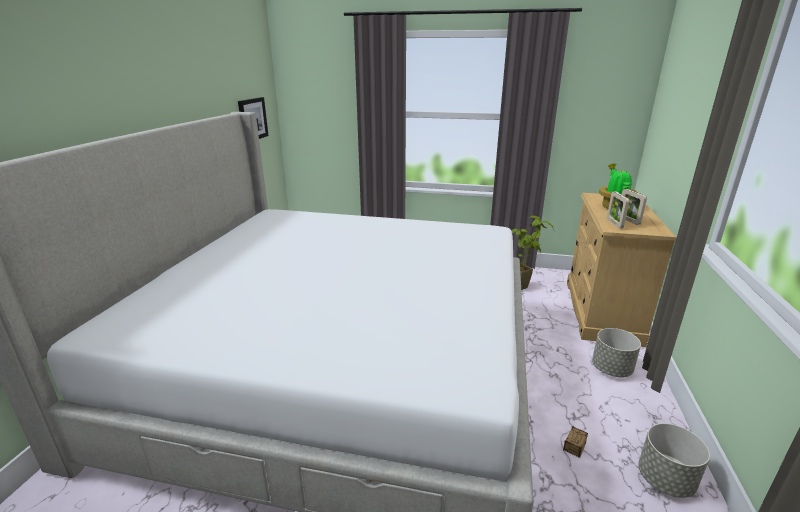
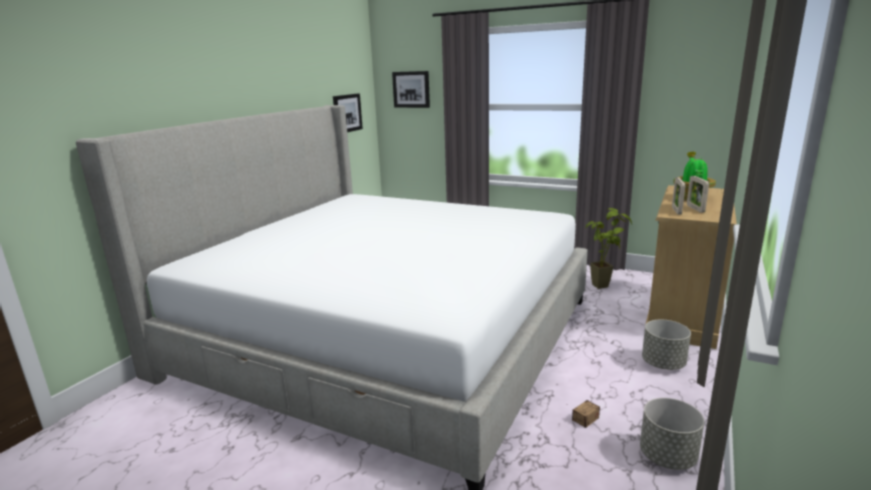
camera: 15 degrees right, 5 degrees down
none -> picture [392,71,430,108]

